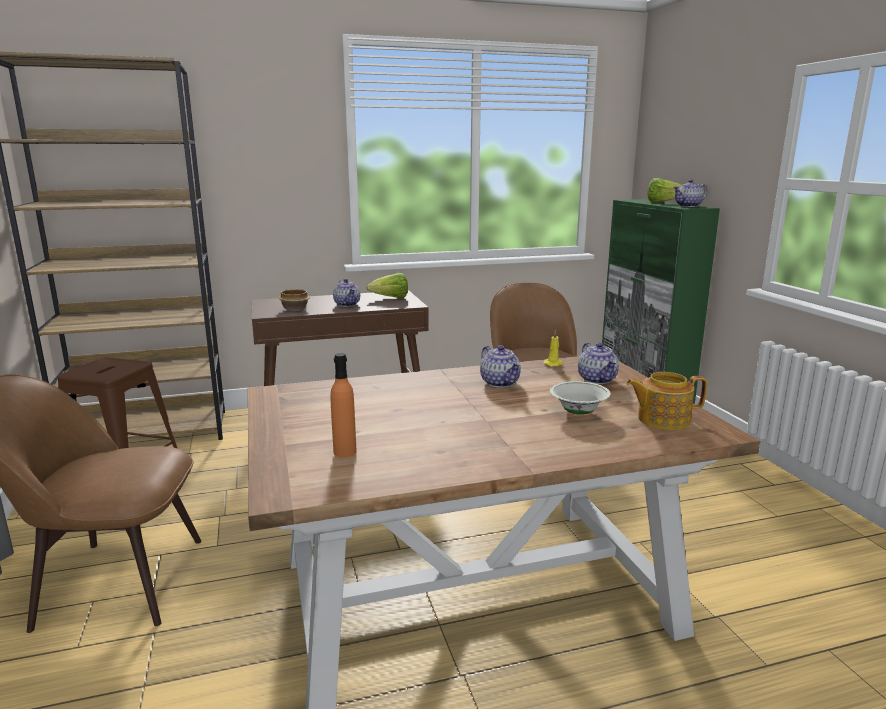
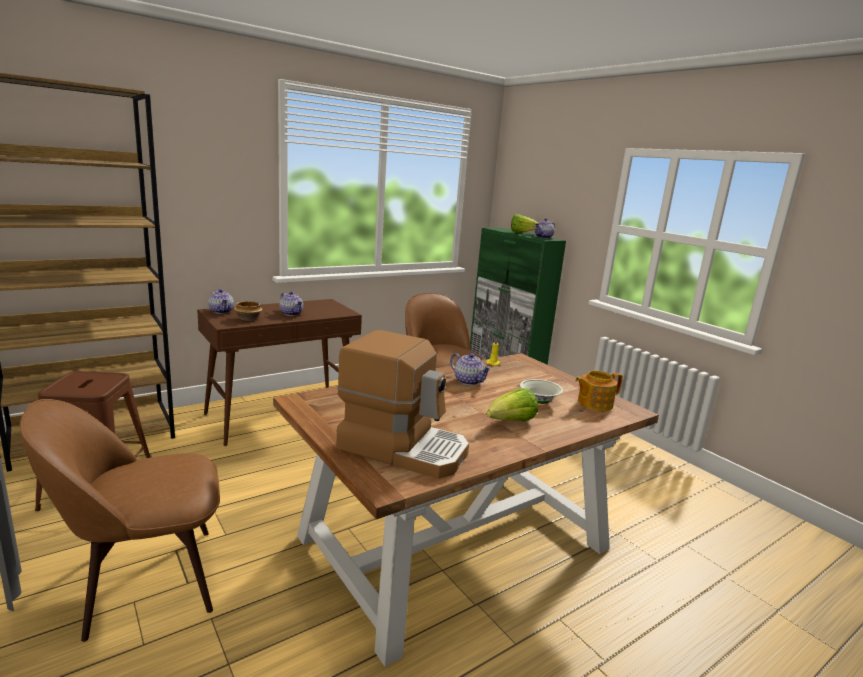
camera: 20 degrees left, 0 degrees up
orange bottle [330,353,357,457] -> coffee machine [336,330,469,479]
lettuce [366,273,408,298] -> lettuce moved to [487,388,538,422]
teapot [578,342,619,384] -> teapot moved to [208,289,234,314]

